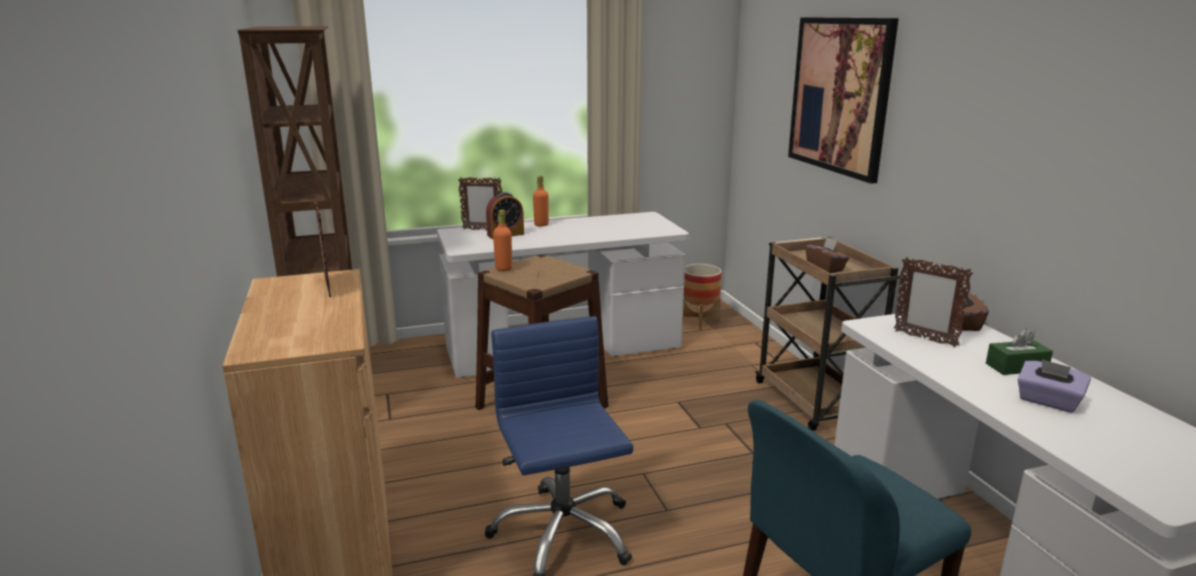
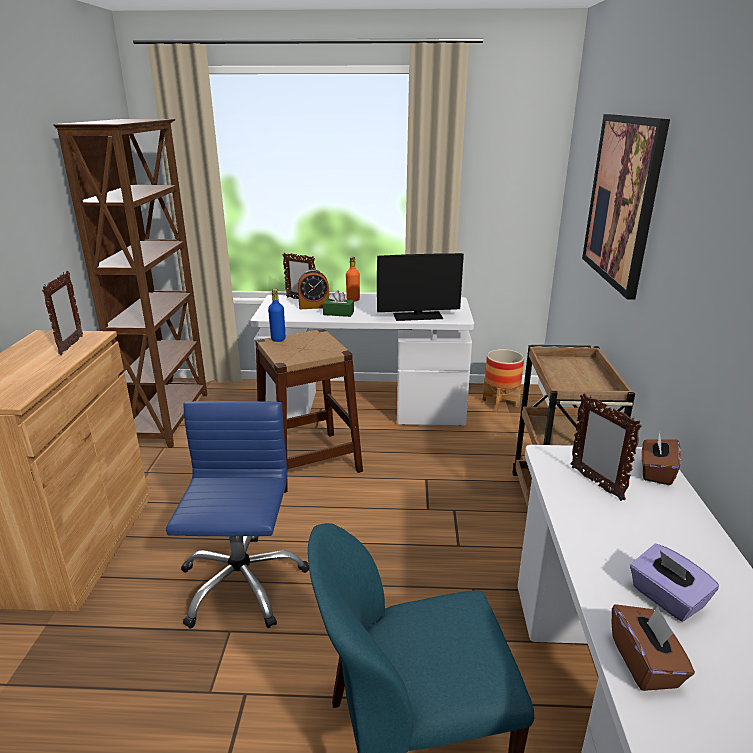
camera: 20 degrees right, 5 degrees up
orange bottle [493,210,512,271] -> blue bottle [268,289,286,342]
brown tissue box [806,237,849,273] -> brown tissue box moved to [612,604,695,691]
green tissue box [986,328,1053,375] -> green tissue box moved to [323,290,354,317]
none -> monitor [377,253,464,321]

